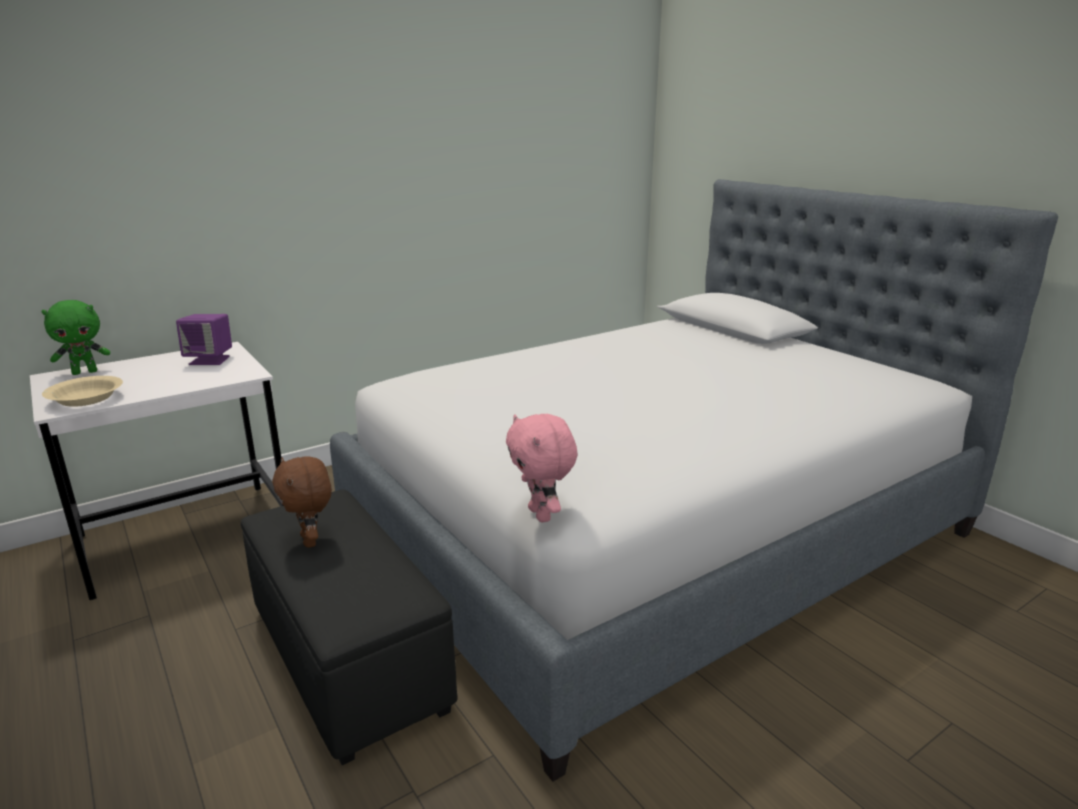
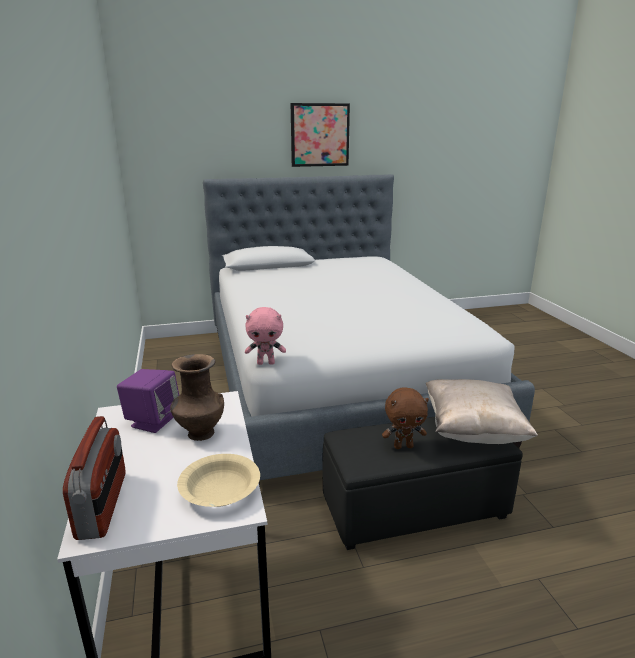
camera: 70 degrees left, 0 degrees up
green plush toy [42,300,110,375] -> radio [63,416,126,540]
pink plush toy [506,414,578,522] -> pink plush toy moved to [245,307,286,365]
none -> brown vase [170,354,224,441]
none -> picture [291,103,350,167]
none -> beige pillow [426,379,538,444]

